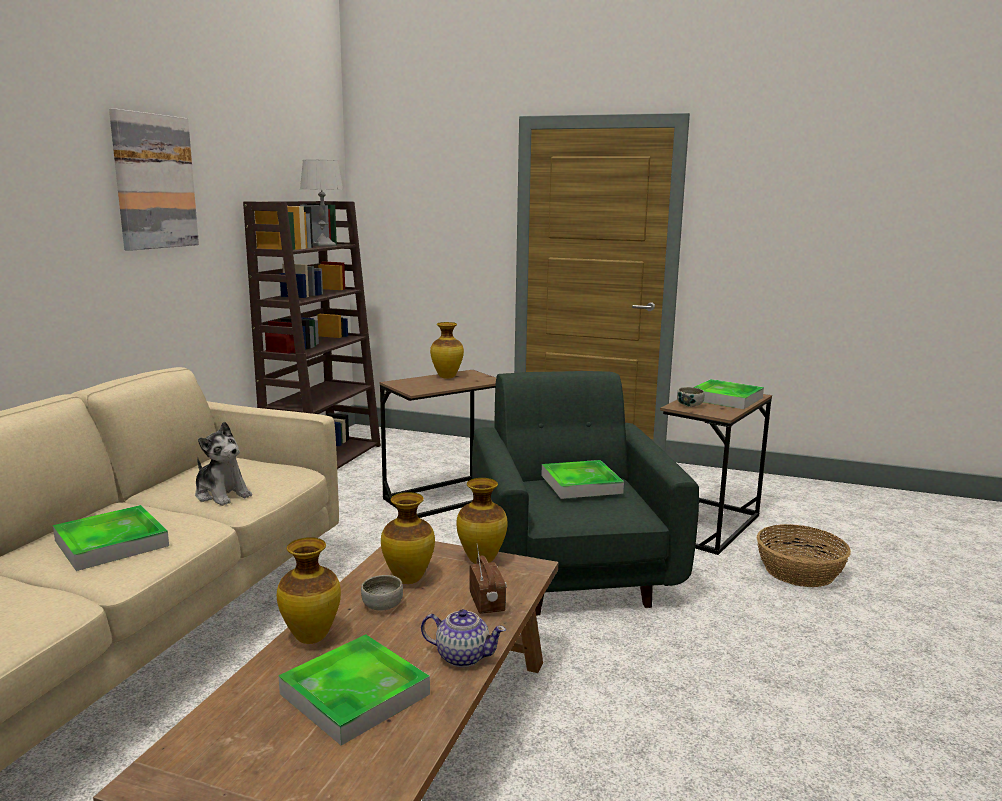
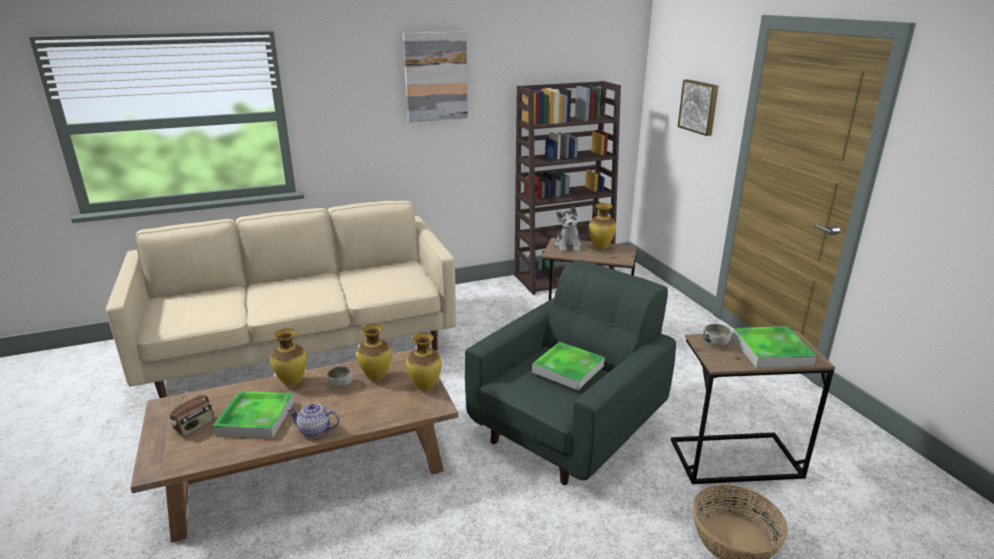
camera: 50 degrees right, 10 degrees up
tray [53,505,169,571] -> none
plush toy [195,421,252,506] -> plush toy moved to [554,206,582,252]
grey table lamp [300,160,343,247] -> none
teapot [421,609,506,667] -> teapot turned 120 degrees clockwise [286,403,340,437]
radio [469,545,507,614] -> radio moved to [170,387,214,436]
none -> picture [678,79,718,136]

